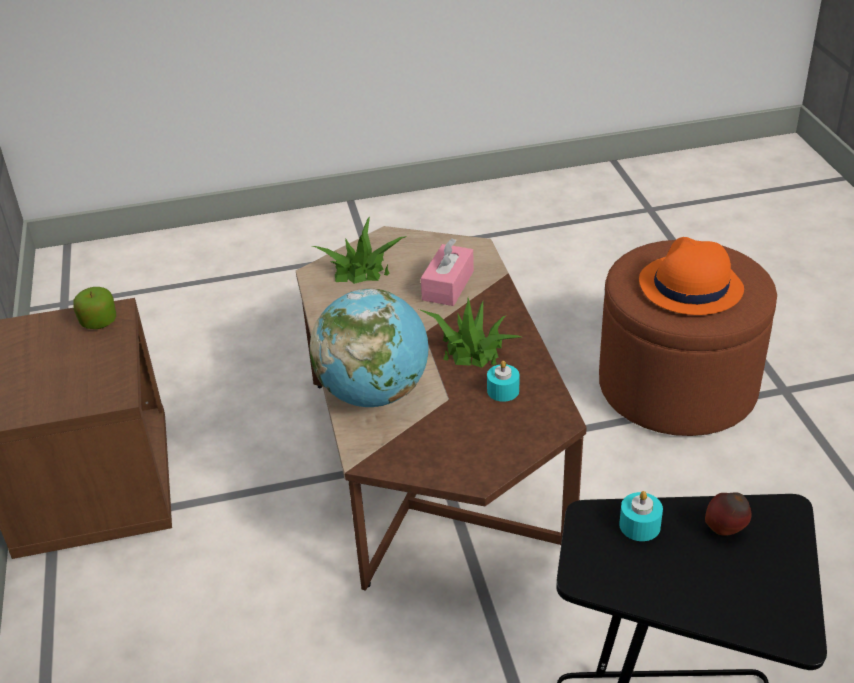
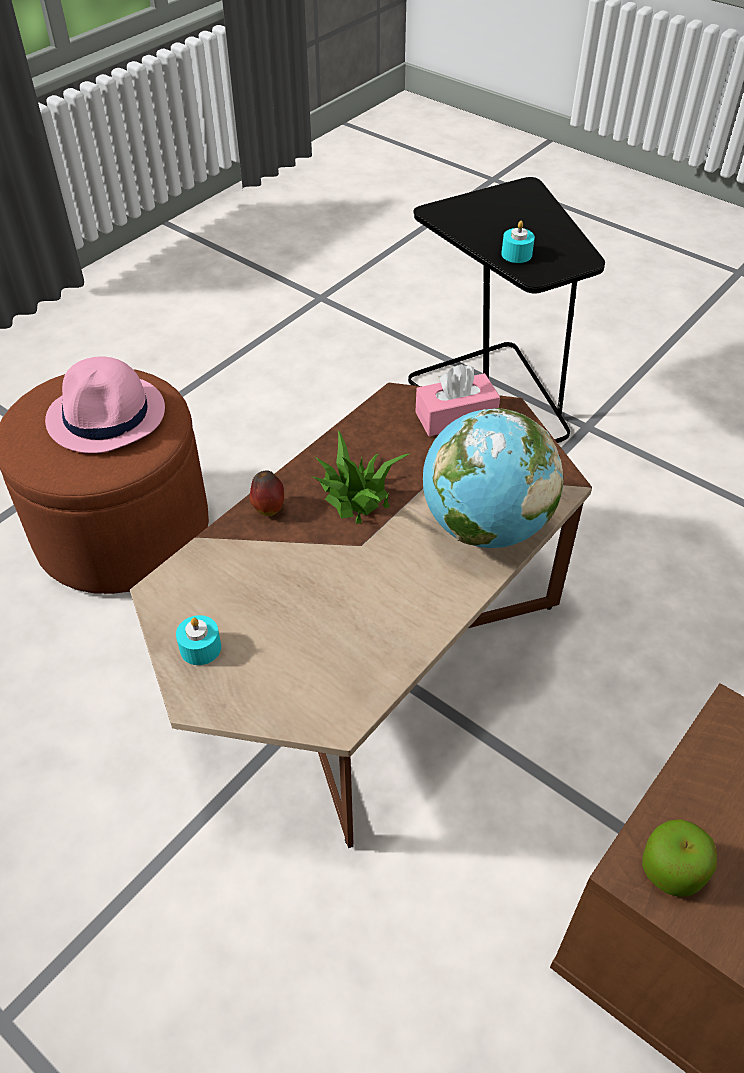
camera: 130 degrees left, 10 degrees up
potted plant [311,216,407,284] -> none
pink tissue box [421,238,474,306] -> pink tissue box moved to [415,364,500,436]
turquoise candle [487,361,519,402] -> turquoise candle moved to [176,615,221,665]
orange hat [639,237,744,315] -> pink hat [45,356,165,453]
apple [705,492,751,536] -> apple moved to [250,470,284,516]

